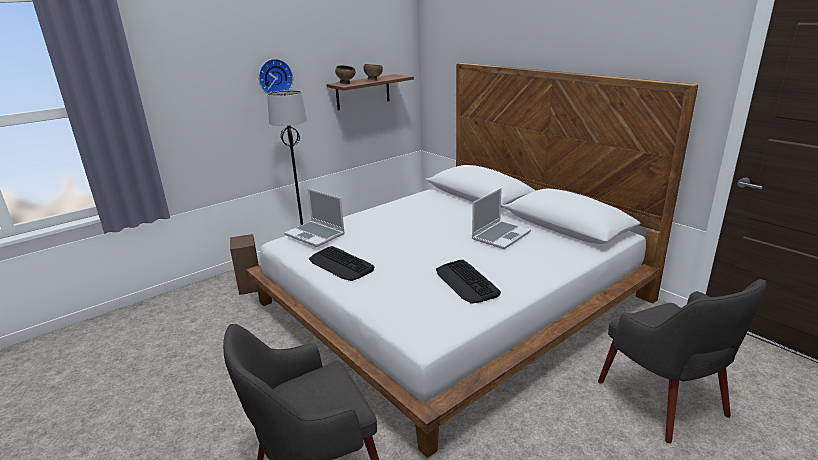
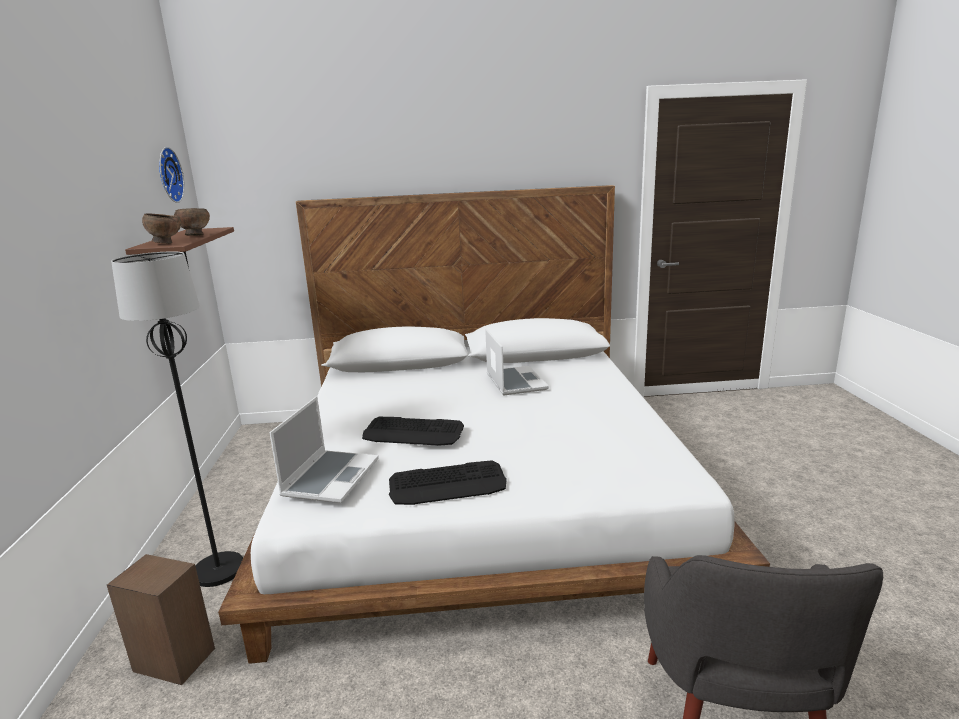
camera: 55 degrees left, 5 degrees down
wall clock [258,59,293,94] -> wall clock moved to [159,147,185,203]
laptop [284,189,345,247] -> laptop turned 60 degrees counterclockwise [269,396,379,503]
keyboard [436,260,501,304] -> keyboard moved to [362,417,464,446]
grey armchair [598,279,767,443] -> none

